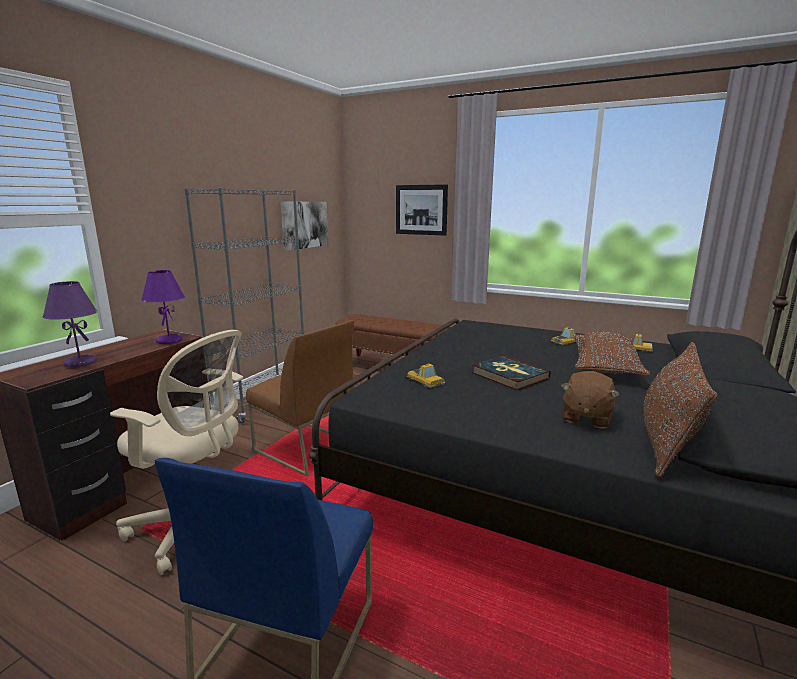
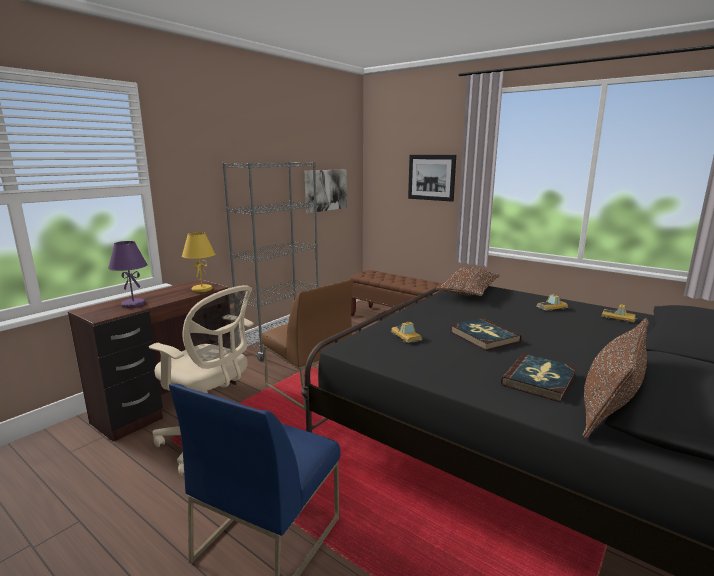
camera: 10 degrees right, 0 degrees up
purple table lamp [141,270,185,344] -> yellow table lamp [182,232,215,292]
brown plush toy [561,371,620,429] -> book [501,354,577,402]
brown pillow [573,332,650,376] -> brown pillow moved to [436,267,500,296]

